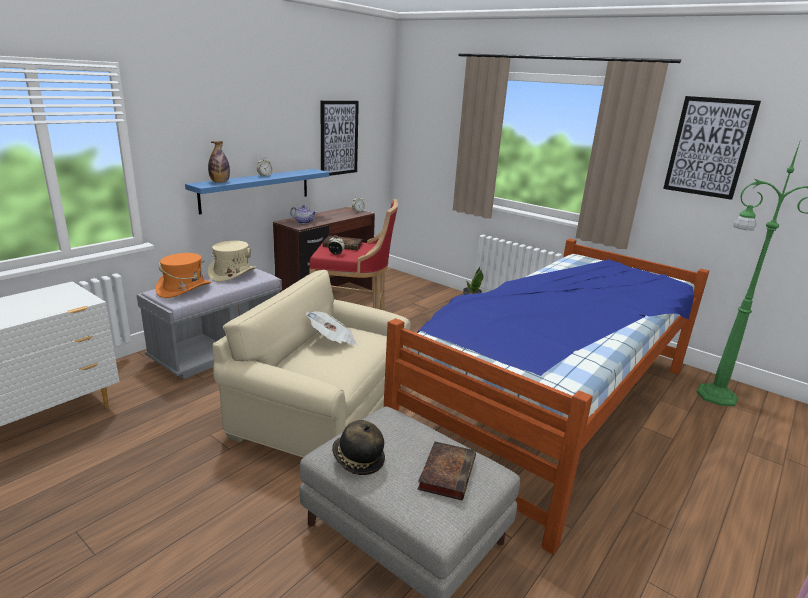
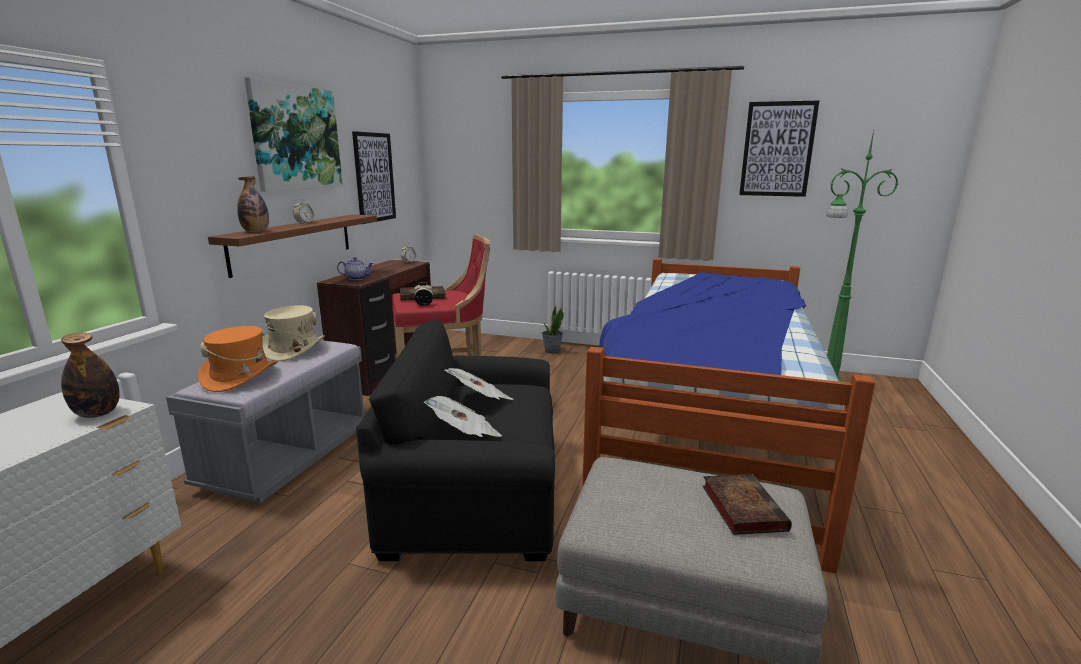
camera: 20 degrees left, 5 degrees down
blue shelf [185,169,329,214] -> brown shelf [208,214,377,278]
beige armchair [213,270,410,457] -> black armchair [356,319,555,561]
hat [332,420,385,475] -> none
none -> bottle [61,333,120,418]
none -> picture [244,77,343,192]
none -> newspaper [424,396,502,437]

